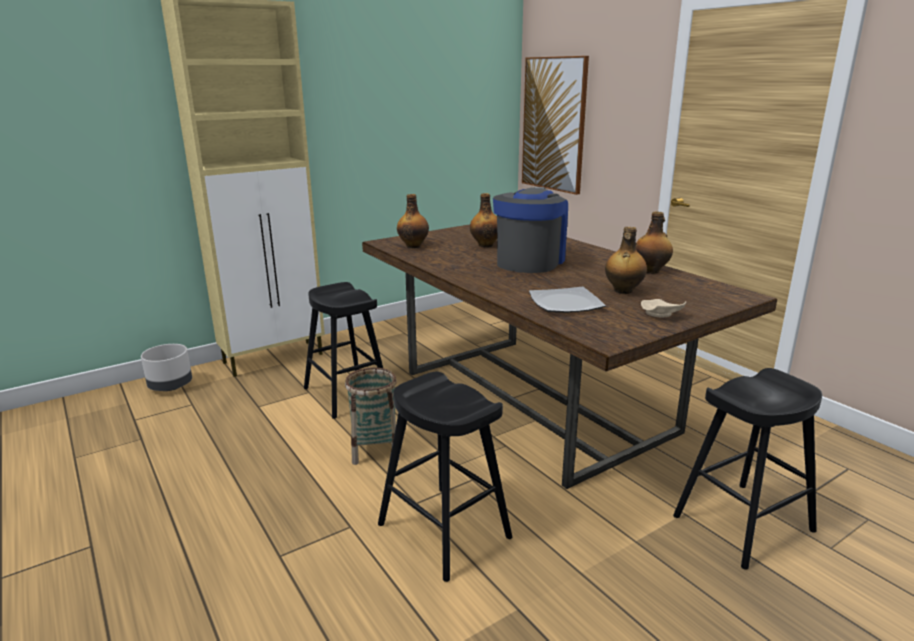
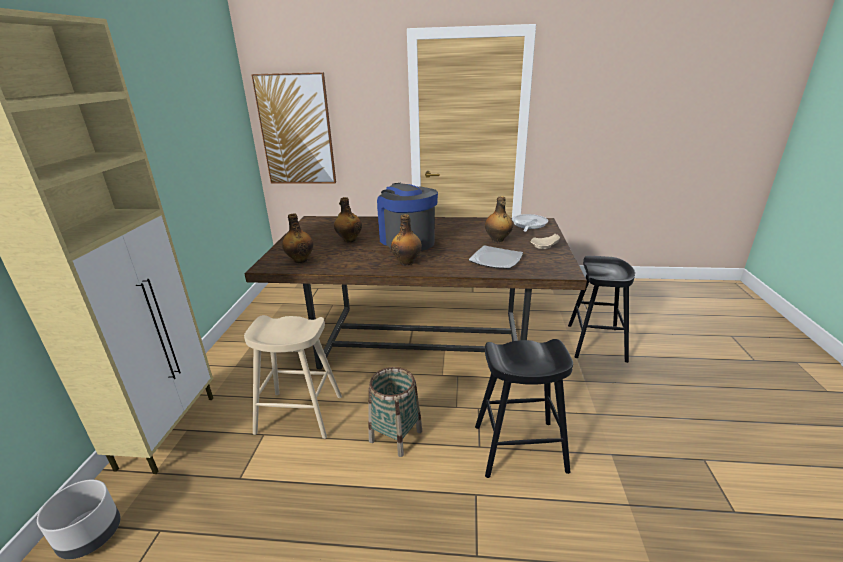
camera: 50 degrees left, 5 degrees up
black stool [304,282,383,419] -> beige stool [244,315,342,439]
bottle [636,211,673,274] -> bottle moved to [391,214,422,266]
none -> frying pan [512,214,548,232]

